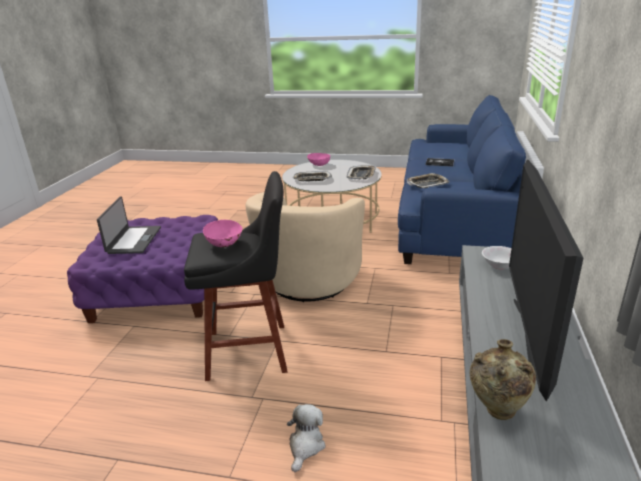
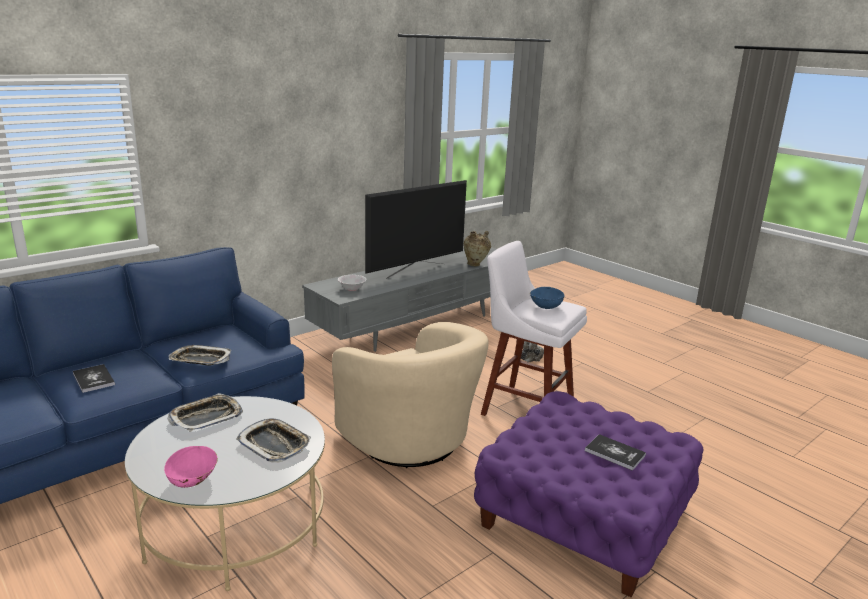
camera: 145 degrees left, 5 degrees down
laptop [97,196,161,254] -> book [585,434,646,471]
black stool [184,171,287,381] -> white stool [481,241,587,416]
pink bowl [203,220,243,247] -> blue bowl [530,287,565,309]
beige armchair [246,192,365,302] -> beige armchair turned 90 degrees clockwise [332,322,489,468]

